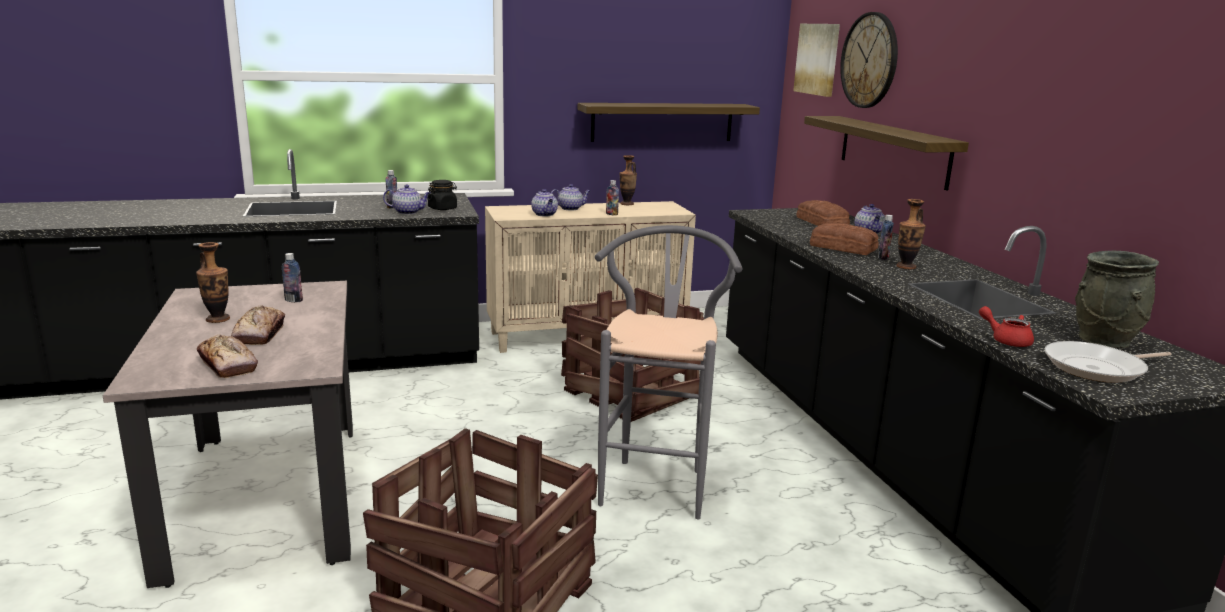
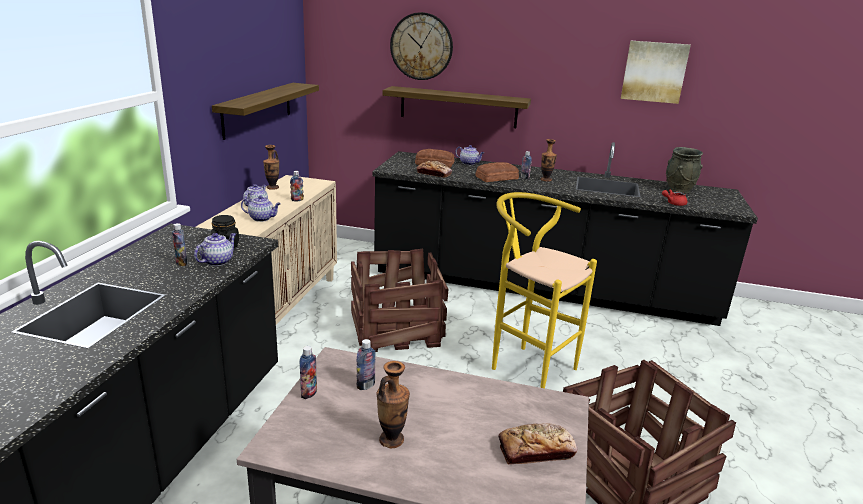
camera: 60 degrees left, 5 degrees up
bread [231,305,285,345] -> bread moved to [417,161,452,178]
grey stool [595,225,742,519] -> yellow stool [492,192,597,388]
picture [793,24,840,97] -> picture moved to [621,41,691,104]
frying pan [1045,341,1172,383] -> none
none -> bottle [300,346,317,399]

